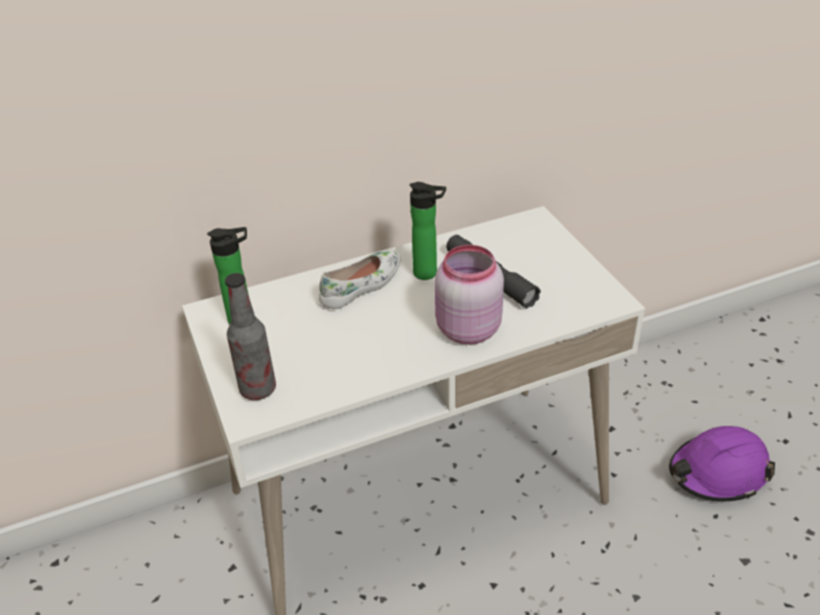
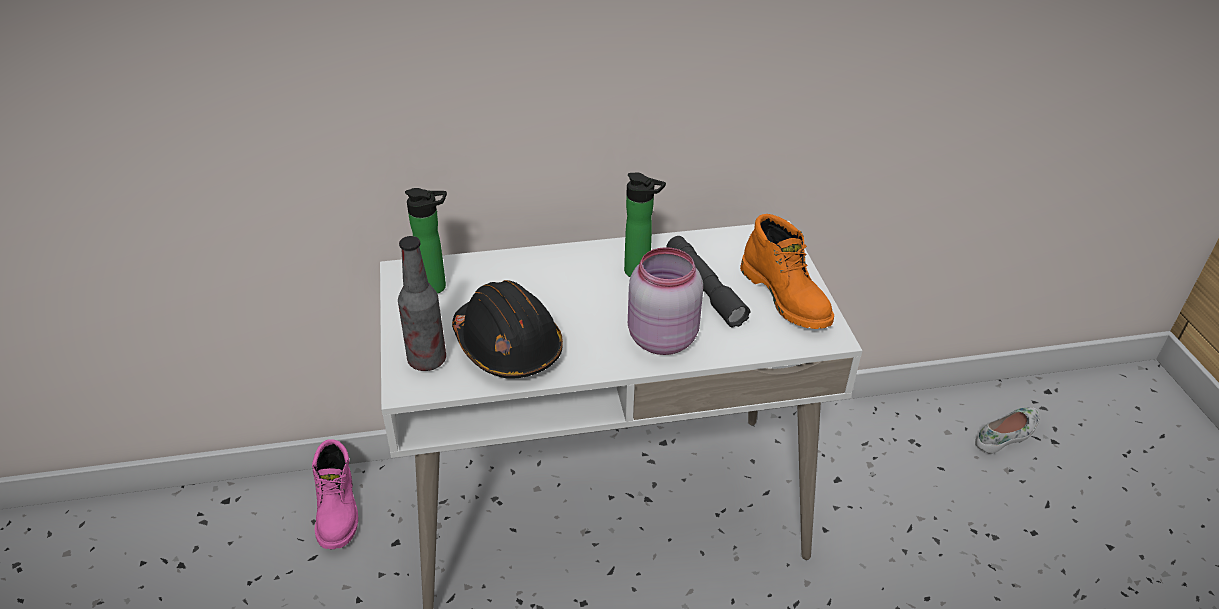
camera: 10 degrees right, 0 degrees up
white shoe [318,250,400,309] -> white shoe moved to [975,407,1040,454]
purple hard hat [669,426,775,501] -> none
none -> pink boot [312,439,358,549]
none -> black hard hat [452,280,563,379]
none -> orange boot [740,214,834,329]

